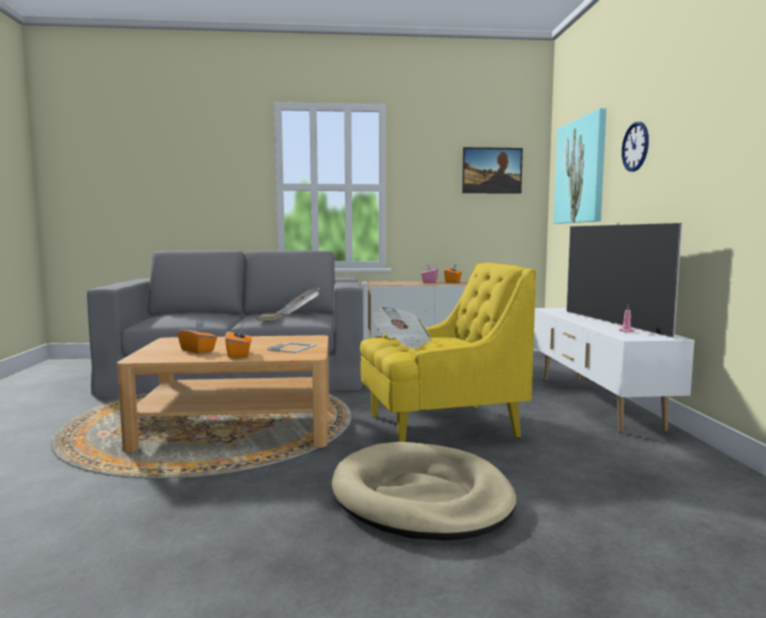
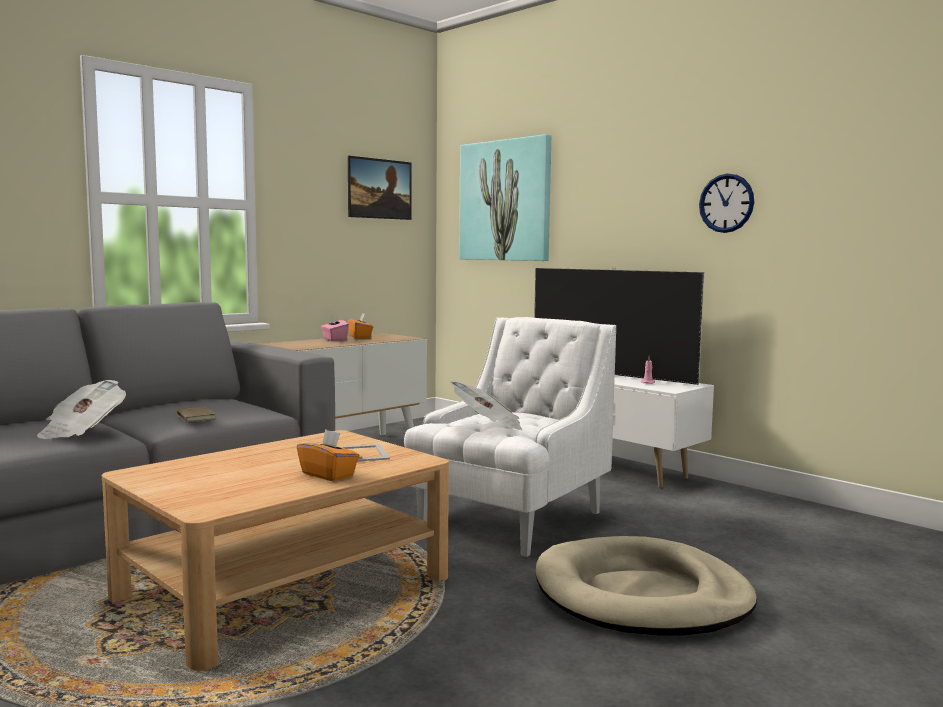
camera: 40 degrees left, 0 degrees up
orange tissue box [177,321,217,353] -> none
newspaper [275,288,320,314] -> newspaper moved to [37,380,126,439]
yellow armchair [360,263,536,442] -> white armchair [404,317,616,557]
wall clock [622,122,649,172] -> wall clock moved to [699,174,754,233]

